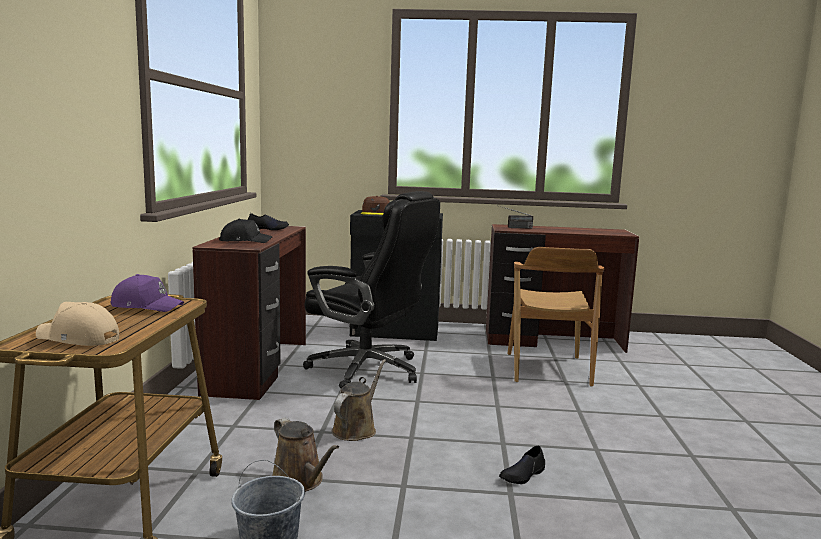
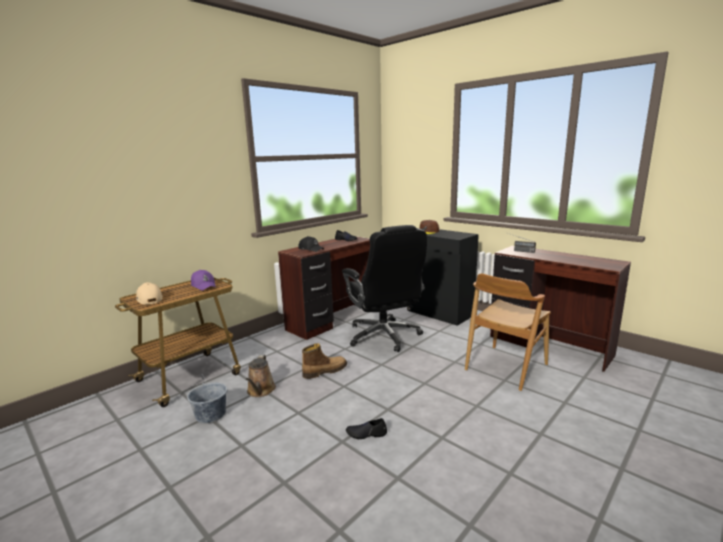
camera: 40 degrees right, 5 degrees up
brown watering can [331,359,386,441] -> boot [302,343,347,379]

